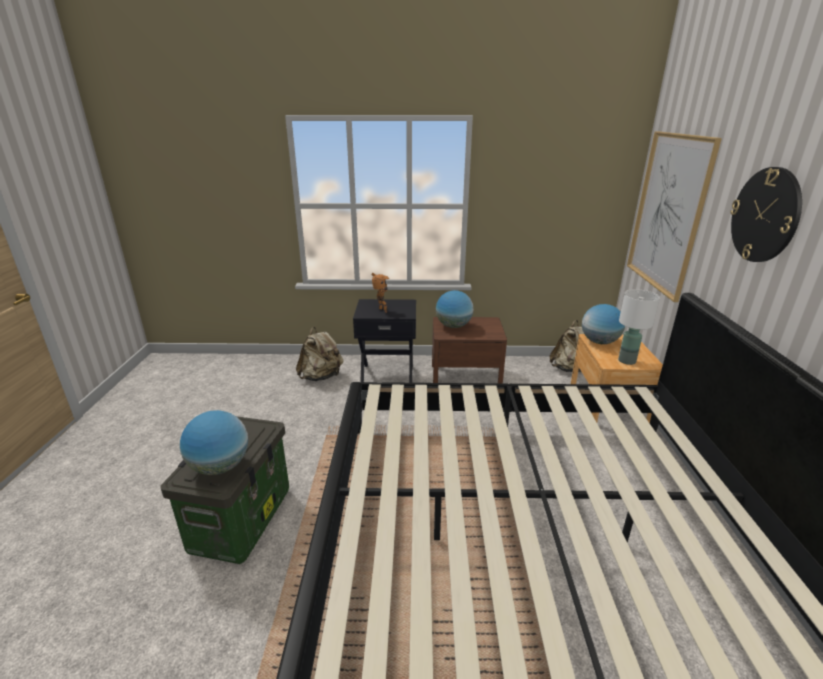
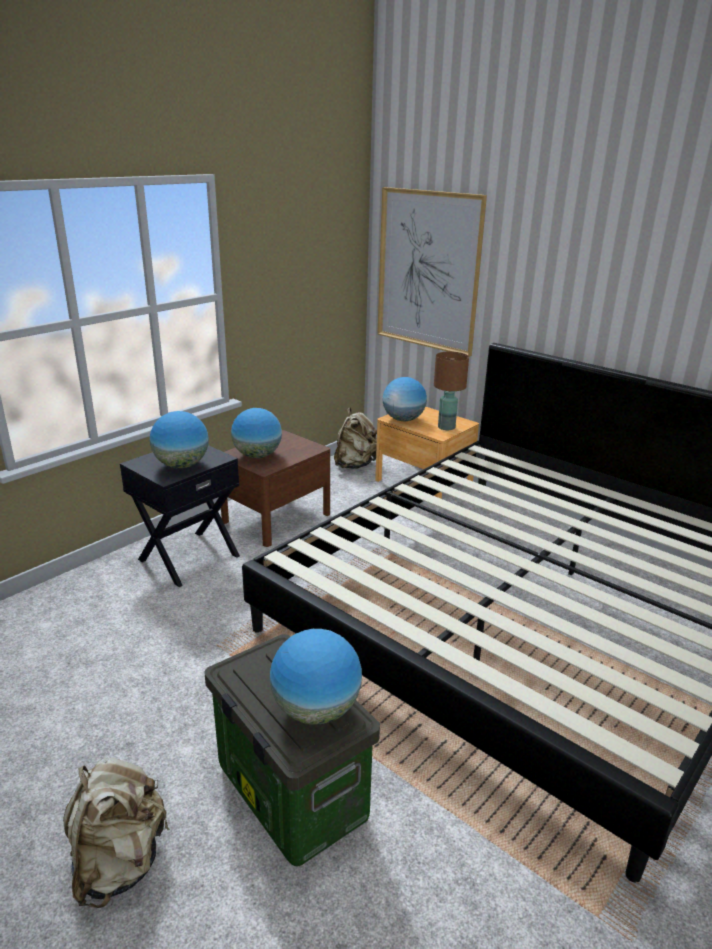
camera: 50 degrees left, 0 degrees up
beige backpack [296,327,343,381] -> beige backpack moved to [63,758,170,908]
toy robot [371,273,389,313] -> globe [150,411,209,468]
white table lamp [618,289,660,365] -> brown table lamp [434,351,469,430]
wall clock [730,167,802,262] -> none

